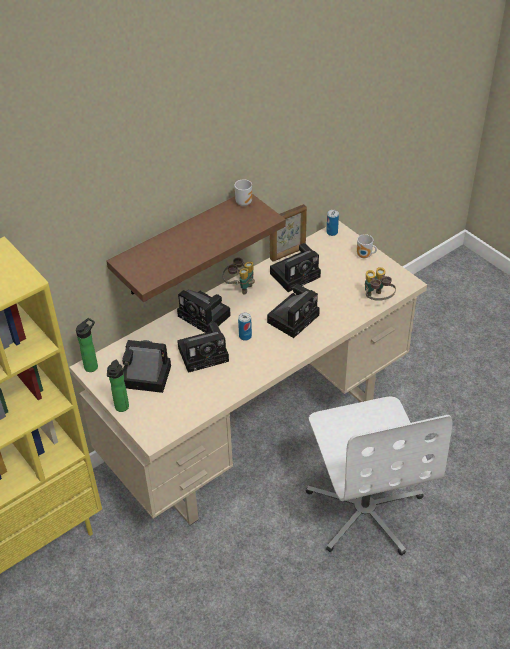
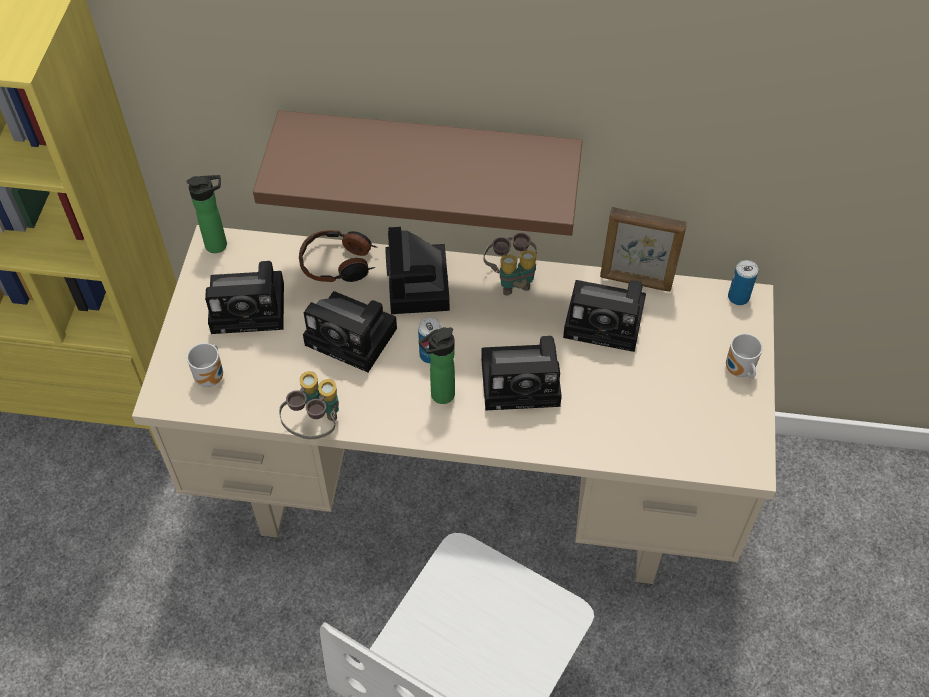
camera: 45 degrees right, 10 degrees up
bottle [107,360,129,412] -> bottle moved to [419,327,455,404]
camera [122,340,171,393] -> camera turned 120 degrees clockwise [205,261,284,334]
mug [234,179,252,206] -> mug moved to [187,343,223,387]
binoculars [365,267,396,301] -> binoculars moved to [279,371,339,439]
none -> headphones [299,230,378,282]

